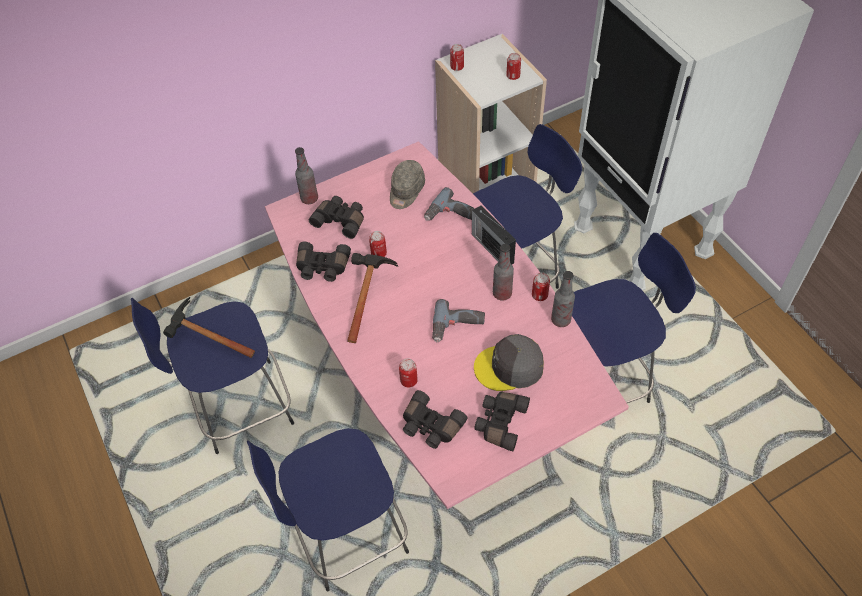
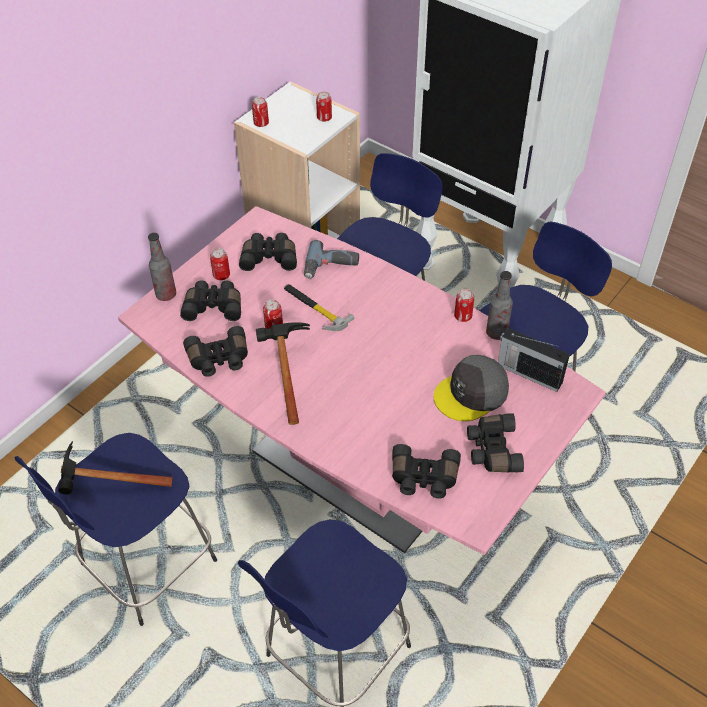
camera: 25 degrees left, 5 degrees down
grey cap [390,160,425,209] -> black binoculars [239,233,297,271]
can [399,358,418,387] -> can moved to [210,248,230,280]
power drill [432,299,485,343] -> none
radio [472,205,516,264] -> radio moved to [498,328,570,392]
bottle [493,244,514,301] -> none
none -> hammer [284,284,354,331]

